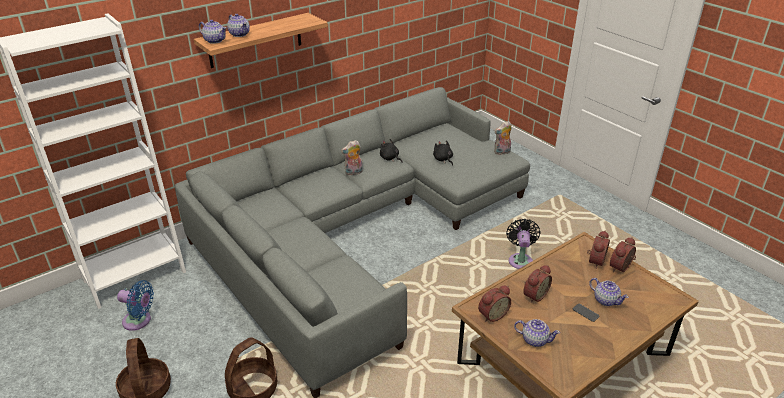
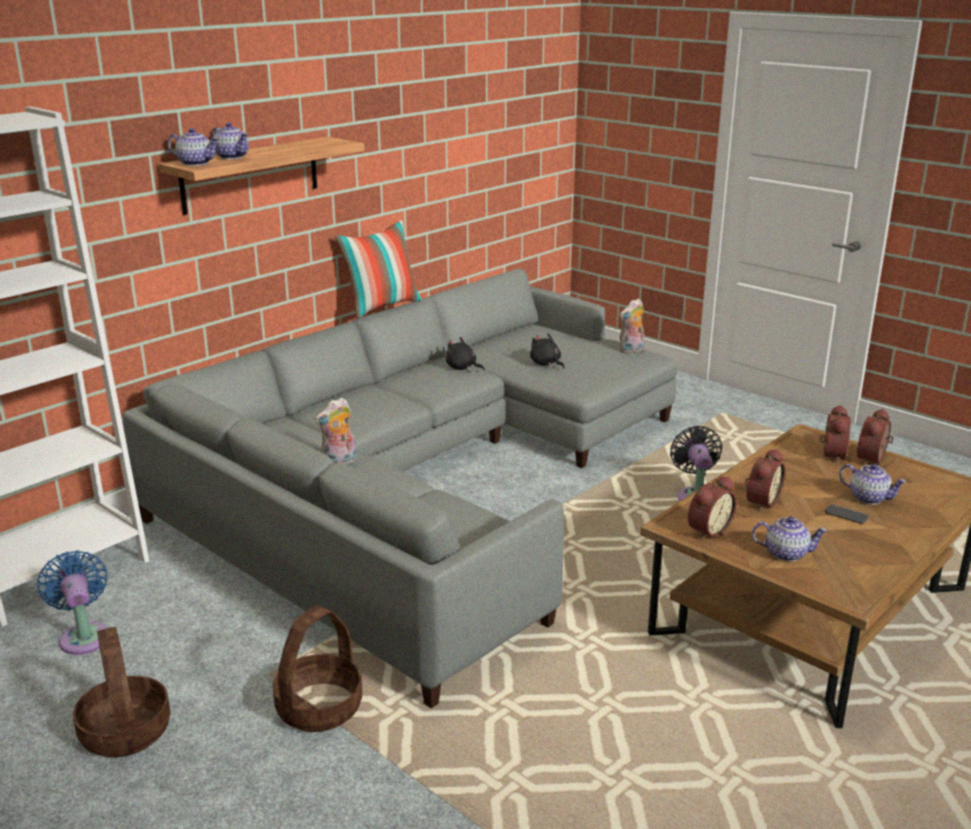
camera: 10 degrees left, 10 degrees down
blue fan [117,280,154,331] -> blue fan turned 120 degrees counterclockwise [37,550,108,655]
plush toy [341,140,363,175] -> plush toy moved to [315,397,356,465]
none -> pillow [335,220,422,318]

